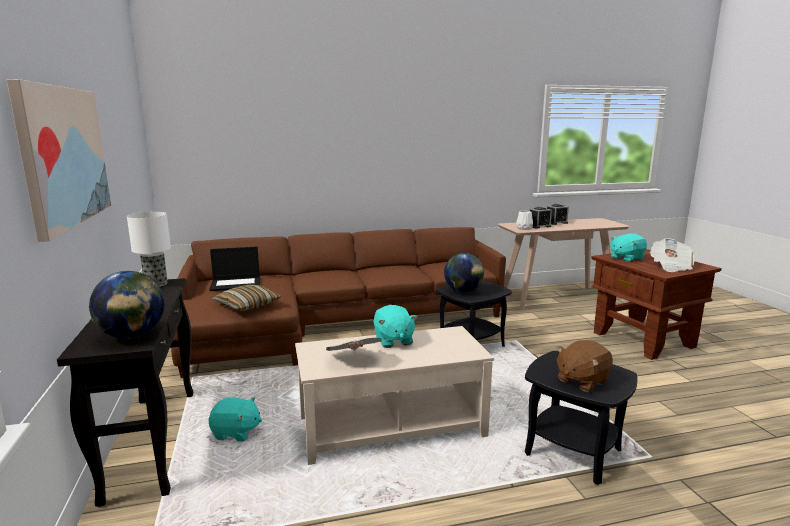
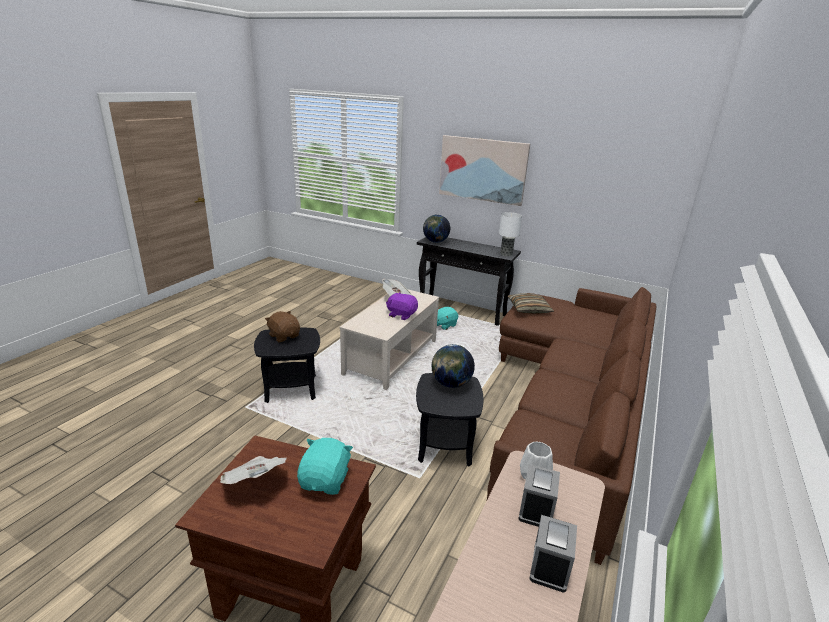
camera: 130 degrees right, 10 degrees up
laptop [209,247,260,291] -> none
turquoise plush toy [373,305,417,348] -> purple plush toy [386,292,418,320]
brown plush toy [556,340,613,392] -> brown plush toy turned 45 degrees counterclockwise [265,311,300,342]

